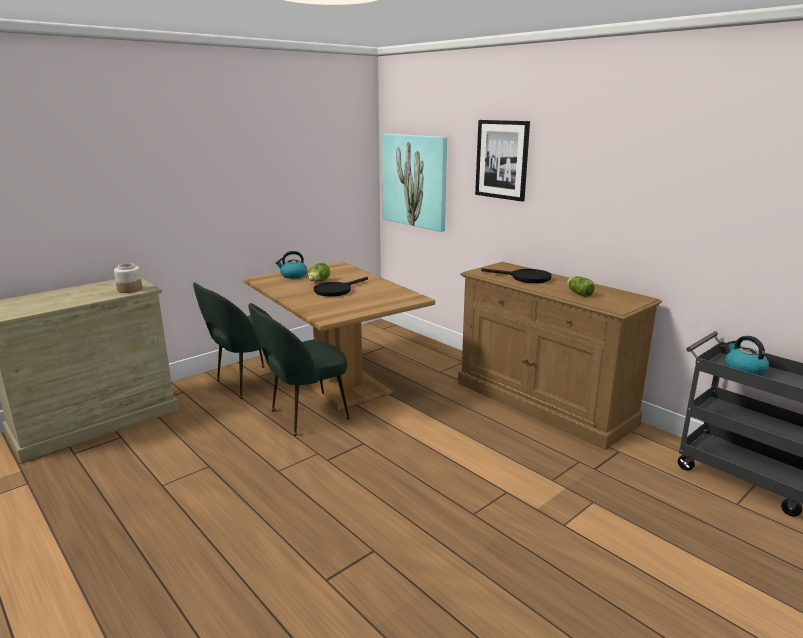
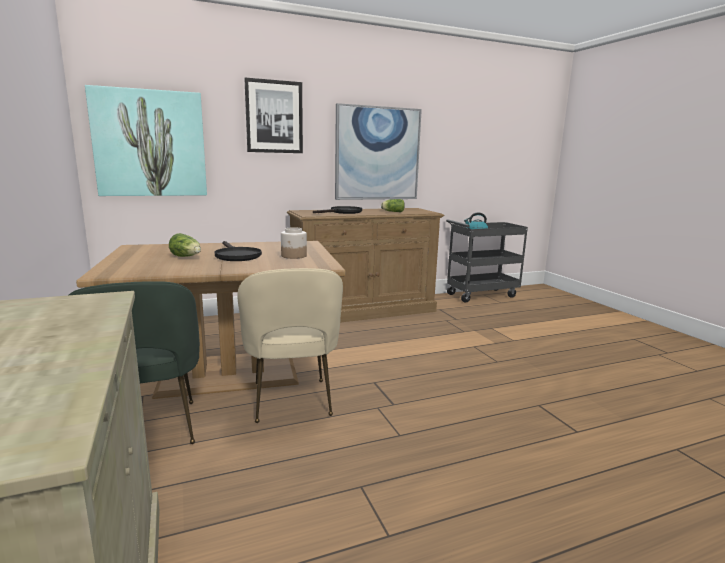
camera: 70 degrees left, 5 degrees down
jar [114,263,142,293] -> jar moved to [281,227,307,259]
green chair [248,303,350,436] -> beige chair [237,268,343,423]
kettle [275,251,307,279] -> none
none -> picture [335,103,422,200]

